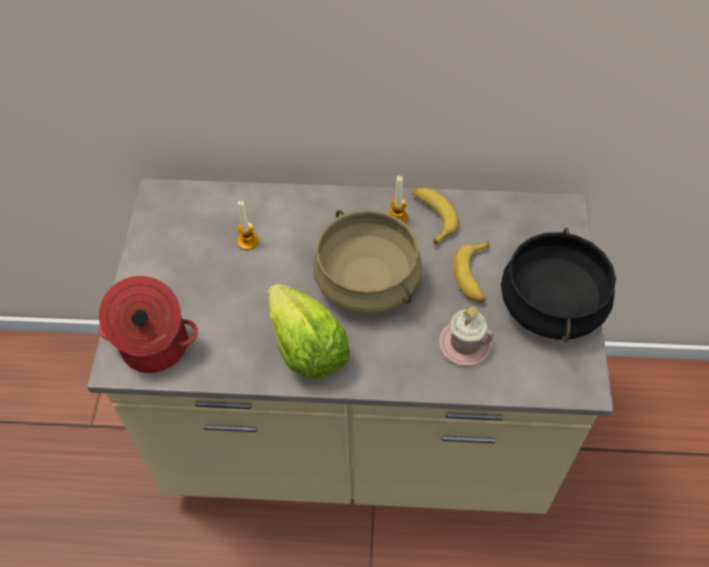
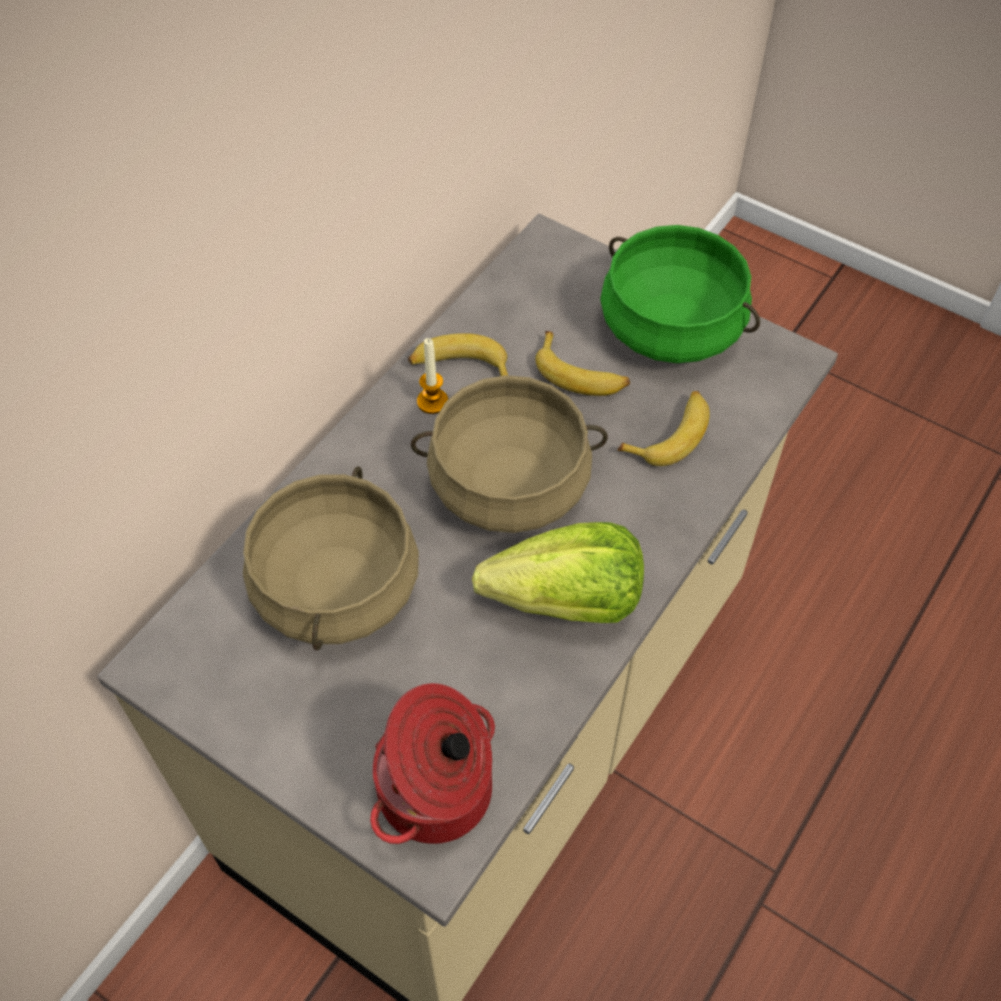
camera: 60 degrees left, 0 degrees up
candle [237,200,259,250] -> beige cooking pot [243,466,419,650]
pink mug [439,306,493,366] -> banana [617,391,710,466]
black cooking pot [501,227,616,342] -> green cooking pot [600,225,760,363]

